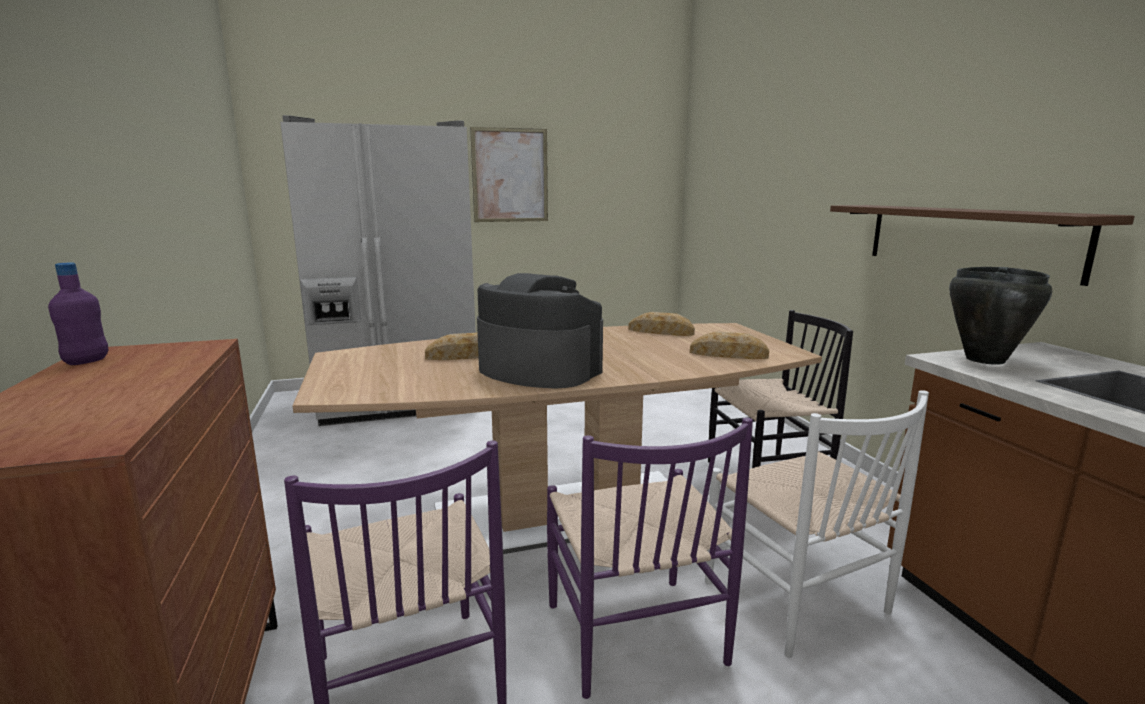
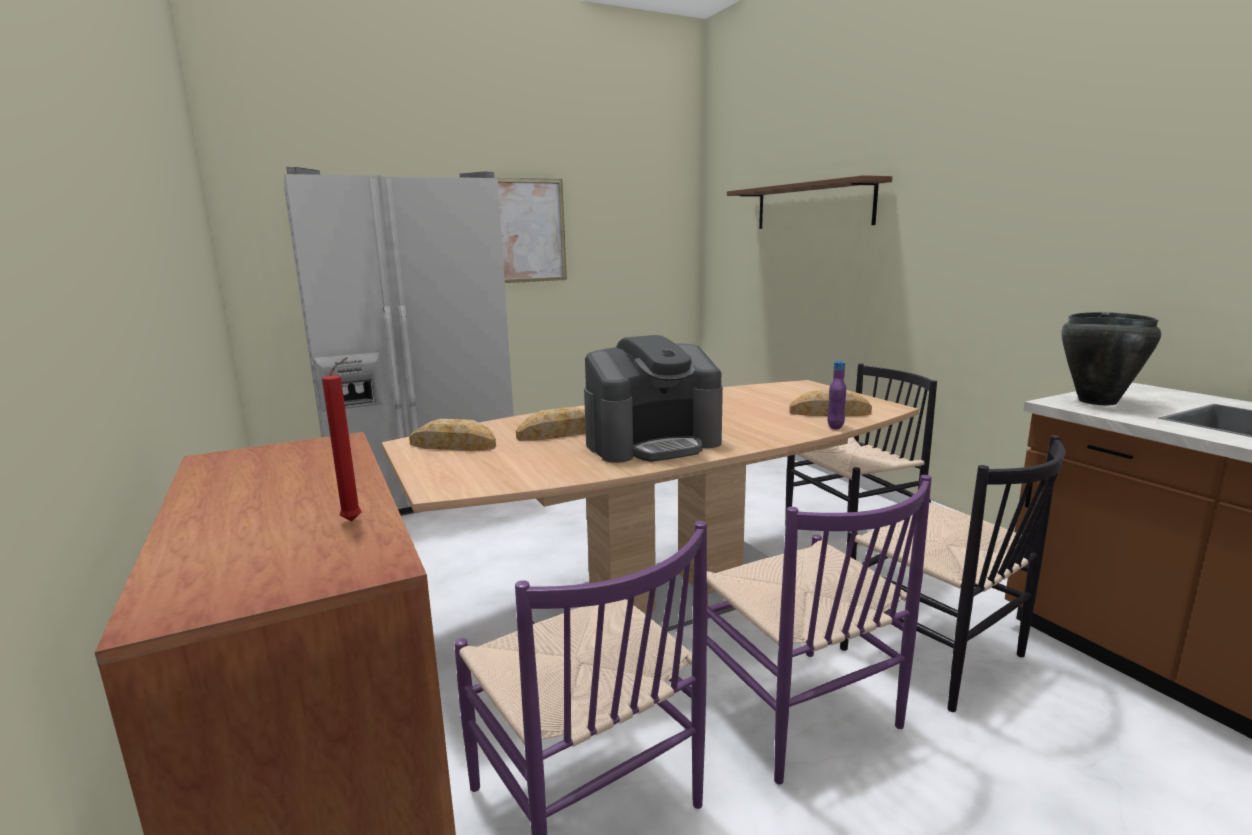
camera: 10 degrees left, 0 degrees up
purple bottle [48,263,108,365] -> purple bottle moved to [828,361,846,430]
coffee machine [477,273,603,389] -> coffee machine turned 135 degrees clockwise [584,335,723,463]
bread [628,312,695,336] -> bread moved to [409,419,496,451]
white chair [705,390,929,658] -> black chair [840,435,1065,712]
brown shelf [830,205,1135,286] -> brown shelf moved to [727,175,892,229]
none -> red candle [322,357,361,521]

